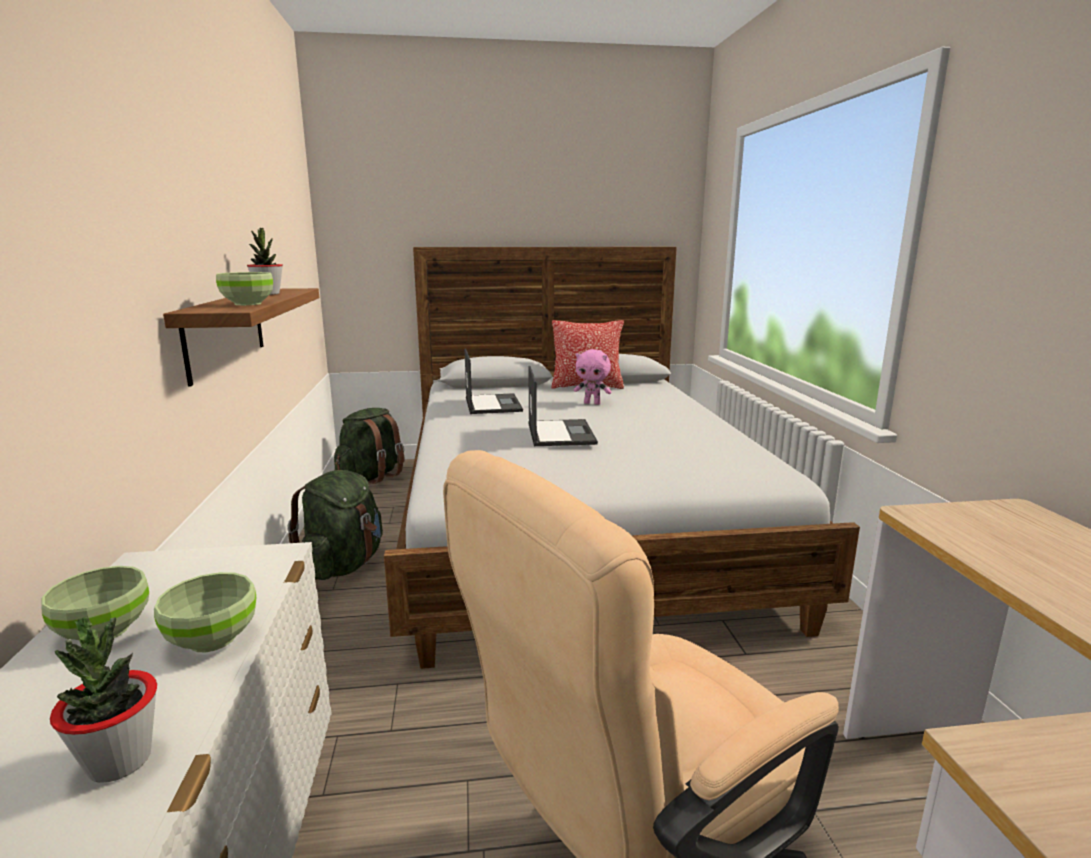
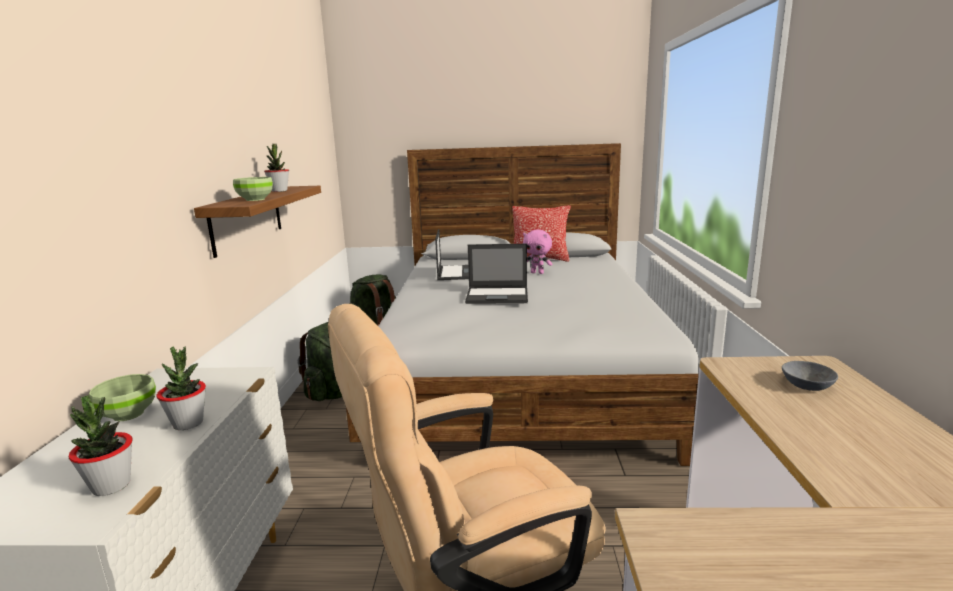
camera: 10 degrees right, 0 degrees up
green bowl [154,572,256,652] -> potted plant [156,346,206,430]
laptop [528,366,598,446] -> laptop turned 90 degrees clockwise [465,244,528,304]
none -> grey bowl [782,361,838,391]

